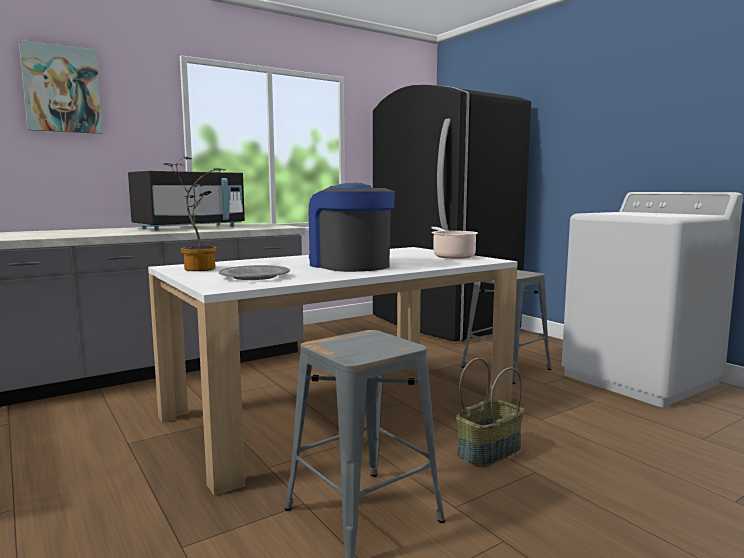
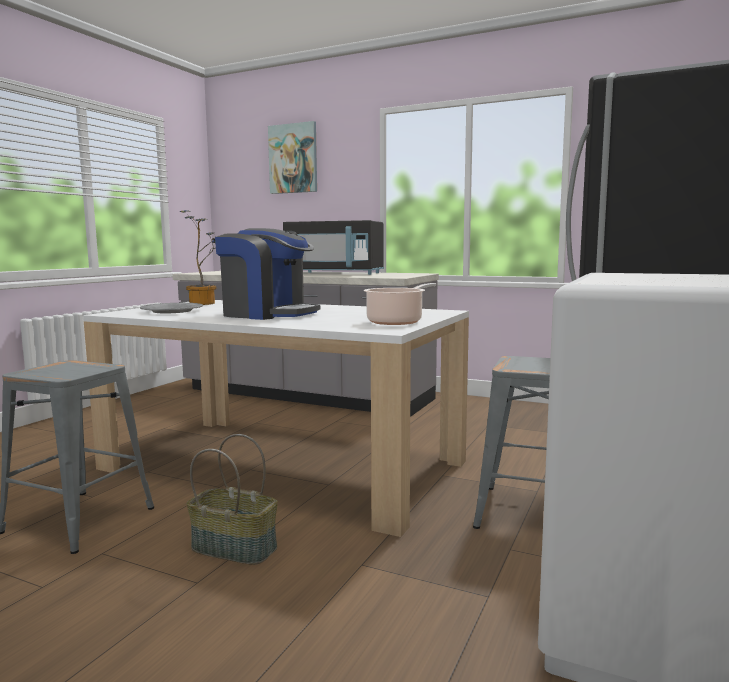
camera: 60 degrees right, 0 degrees up
coffee machine [309,183,395,272] -> coffee machine turned 90 degrees clockwise [215,228,320,320]

